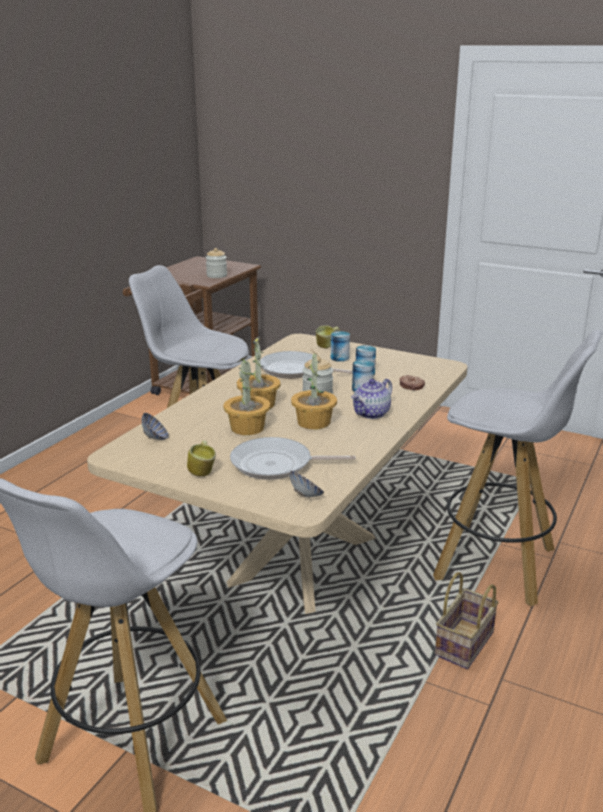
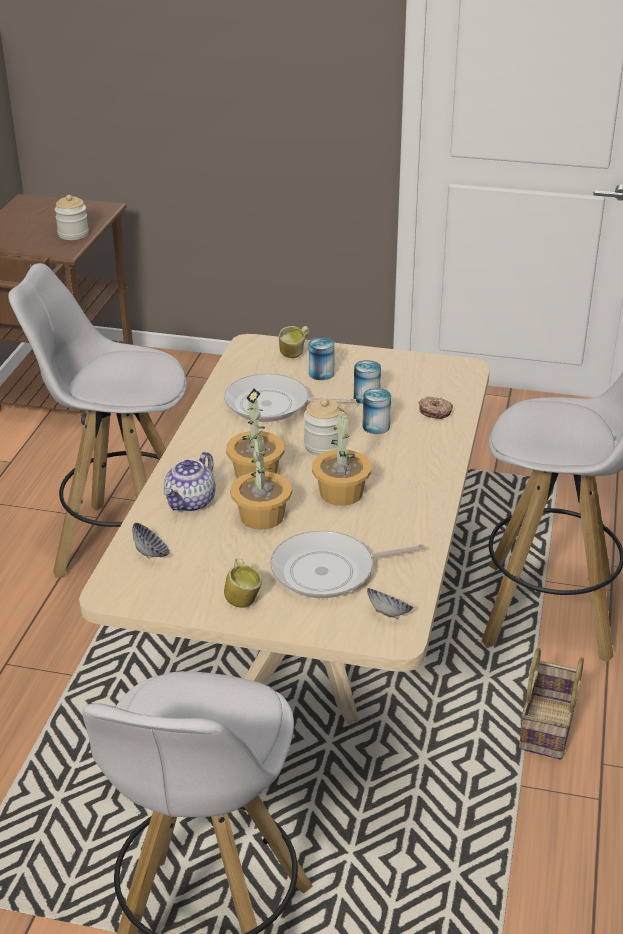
camera: 15 degrees left, 10 degrees up
teapot [351,379,392,419] -> teapot moved to [164,452,215,512]

